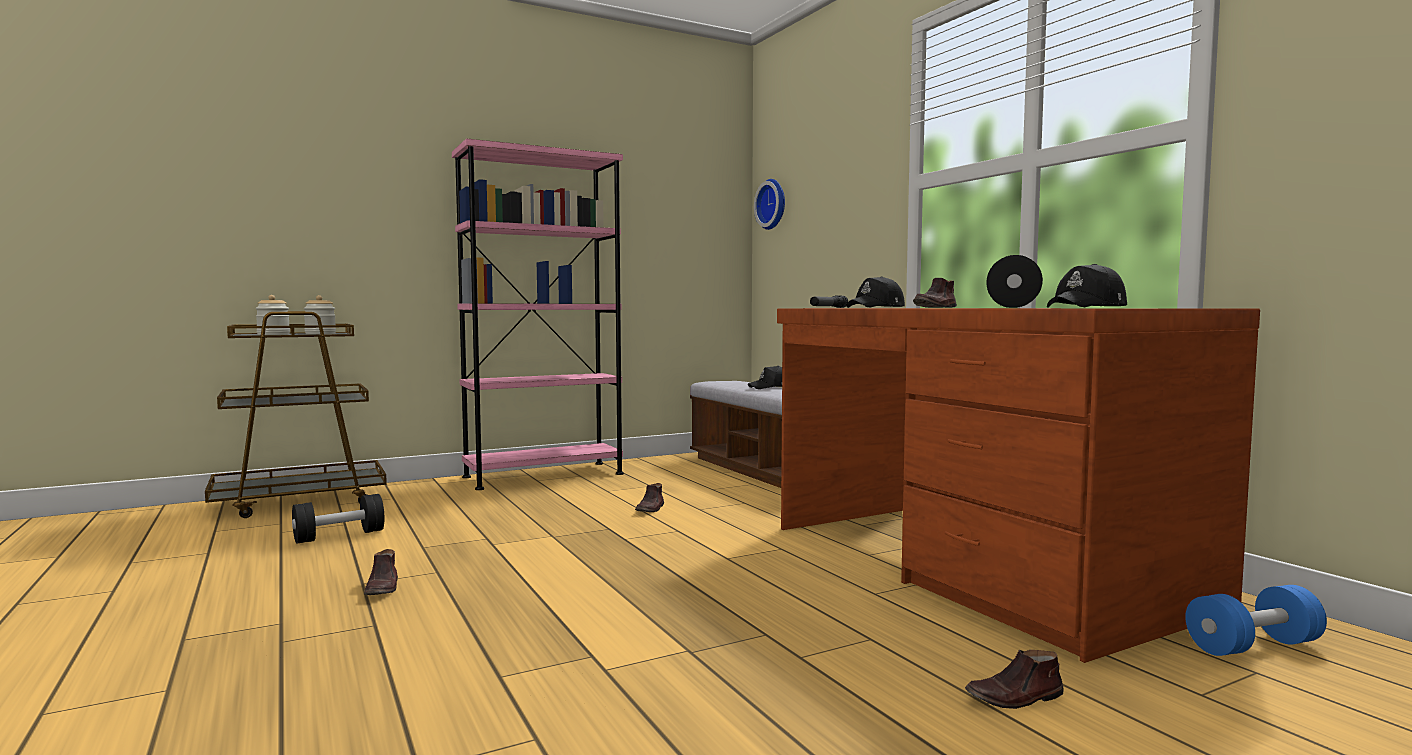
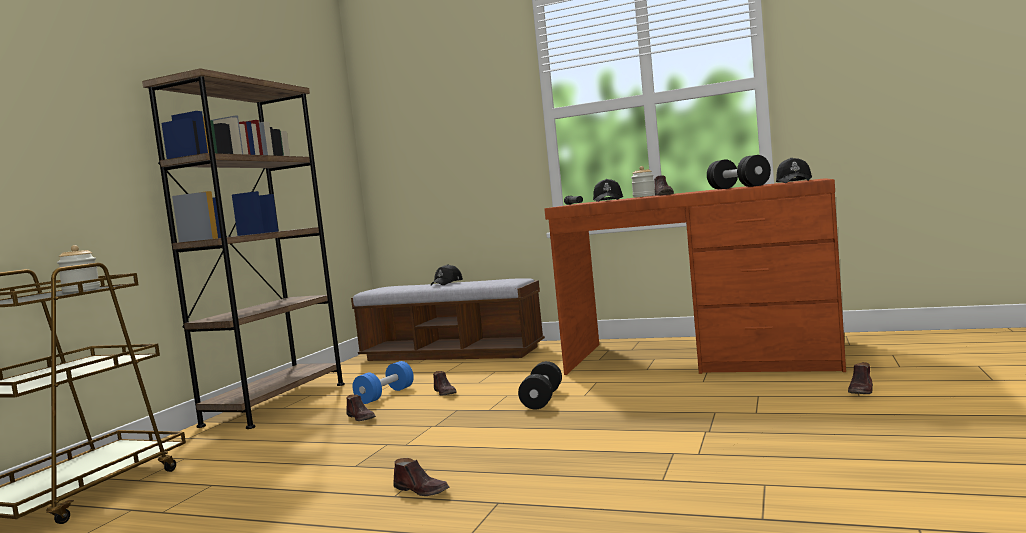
camera: 40 degrees left, 0 degrees up
jar [256,295,290,335] -> jar moved to [631,166,655,197]
black dumbbell [292,494,384,544] -> black dumbbell moved to [518,361,562,409]
pink bookcase [452,138,624,490] -> brown bookcase [142,68,345,429]
wall clock [754,179,785,230] -> none
blue dumbbell [1185,585,1327,656] -> blue dumbbell moved to [353,361,414,404]
none -> brown shoe [346,395,376,421]

